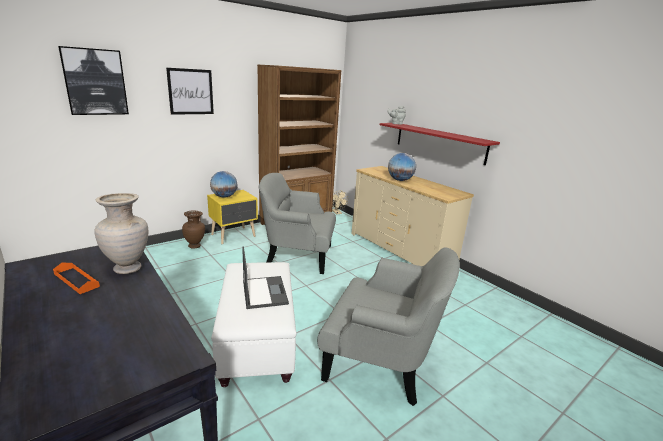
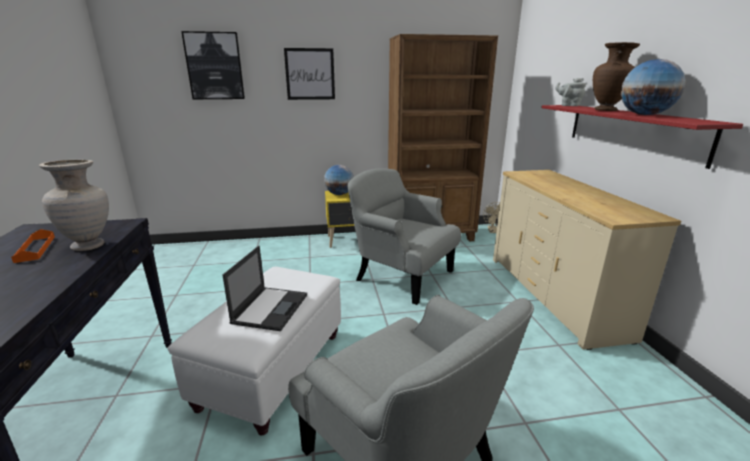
camera: 30 degrees right, 0 degrees up
brown vase [182,211,205,249] -> brown vase moved to [593,42,640,111]
globe [388,153,416,181] -> globe moved to [621,59,686,115]

